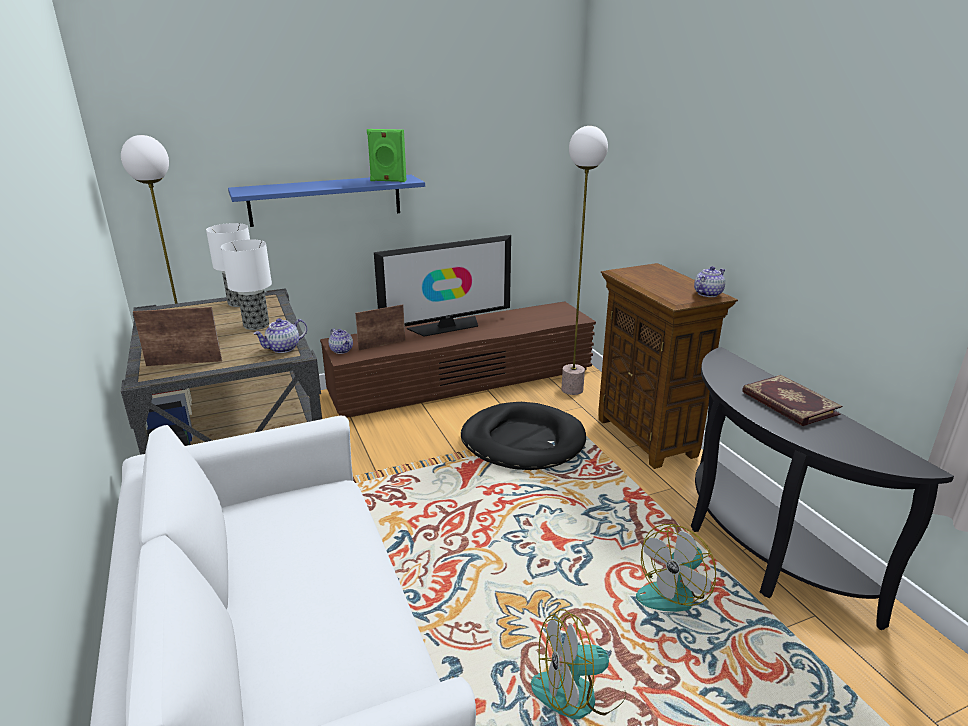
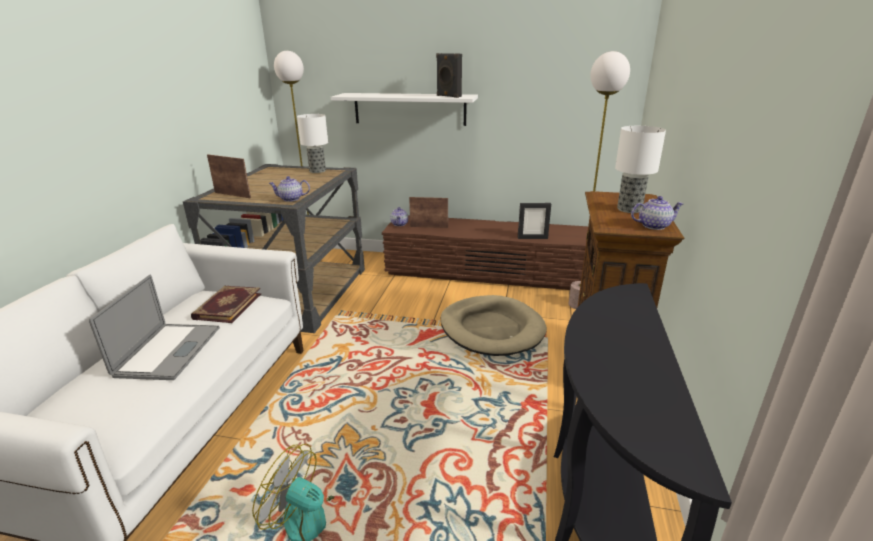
camera: 35 degrees right, 0 degrees up
table lamp [221,239,272,330] -> table lamp moved to [615,126,666,213]
blue shelf [228,175,425,227] -> white shelf [331,93,478,126]
green speaker [367,129,406,182] -> black speaker [436,53,462,98]
television [374,235,511,337] -> none
black dog bed [461,402,586,470] -> beige dog bed [441,295,547,356]
fan [636,524,716,612] -> none
book [742,375,842,426] -> book moved to [191,286,261,323]
none -> laptop [89,274,220,380]
none -> picture frame [518,203,551,239]

